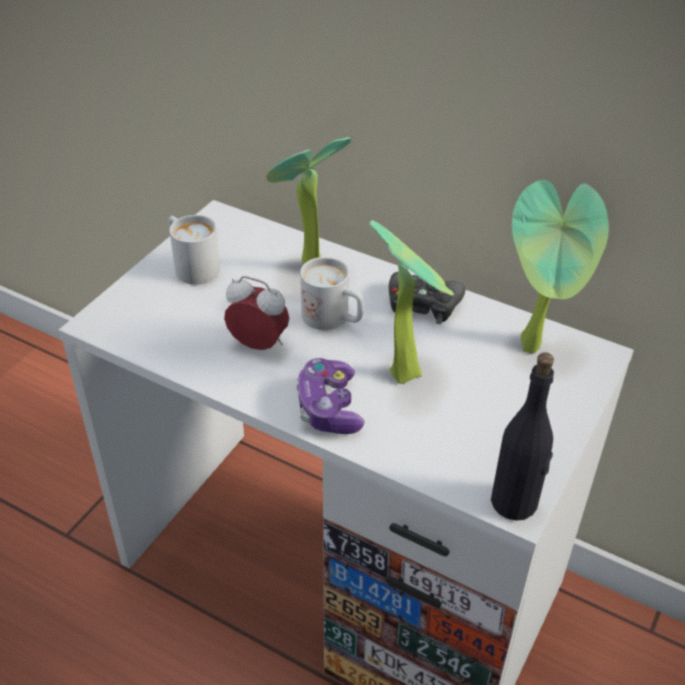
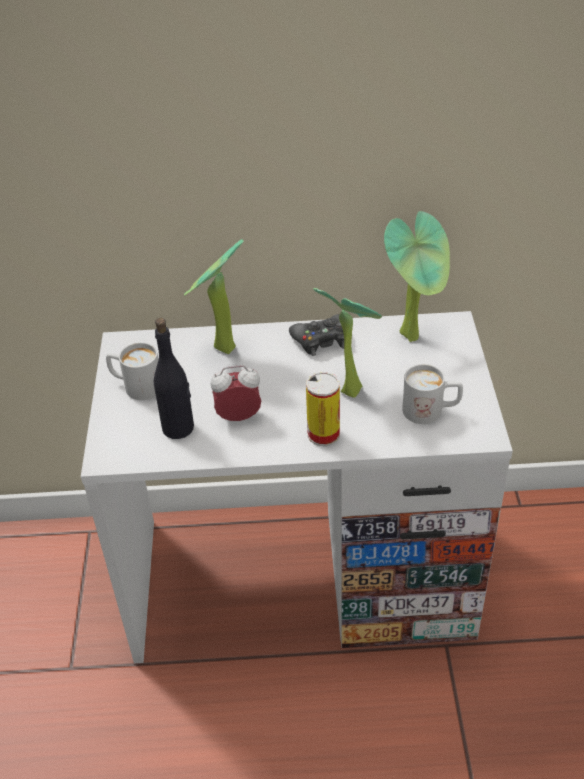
camera: 30 degrees left, 0 degrees up
game controller [296,358,365,434] -> can [306,372,340,446]
white mug [300,257,364,330] -> white mug moved to [402,364,463,424]
black bottle [491,352,554,521] -> black bottle moved to [154,318,194,439]

